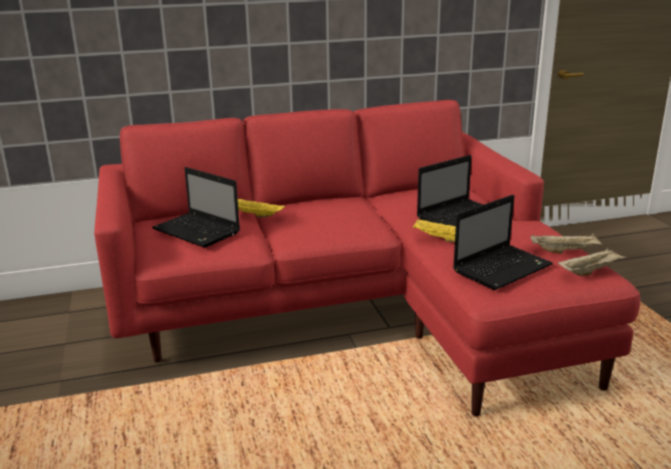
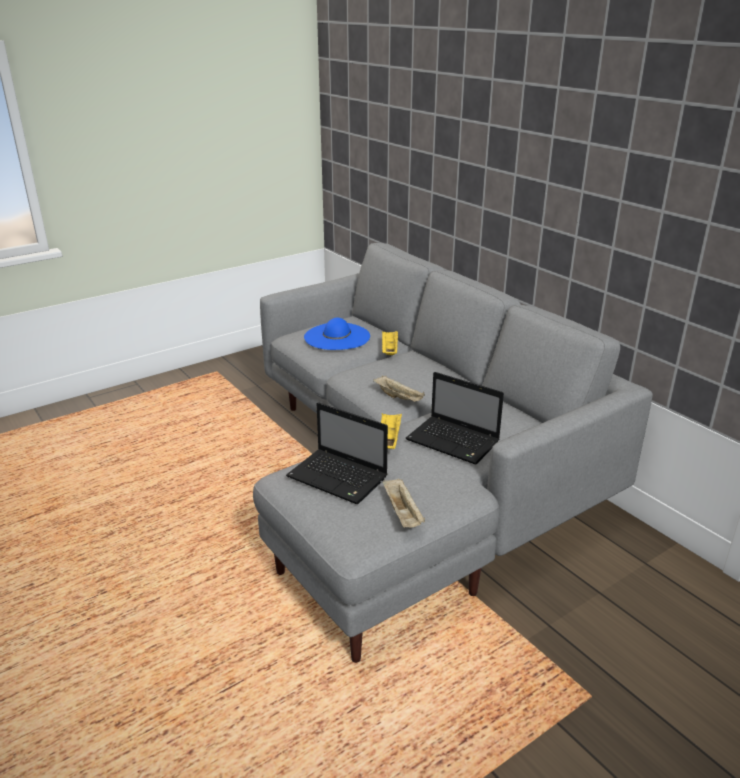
camera: 70 degrees right, 5 degrees up
red sofa [94,100,640,416] -> grey sofa [253,243,653,663]
laptop [152,167,240,248] -> blue hat [304,318,370,350]
beige tray [558,248,627,276] -> beige tray moved to [373,376,425,402]

